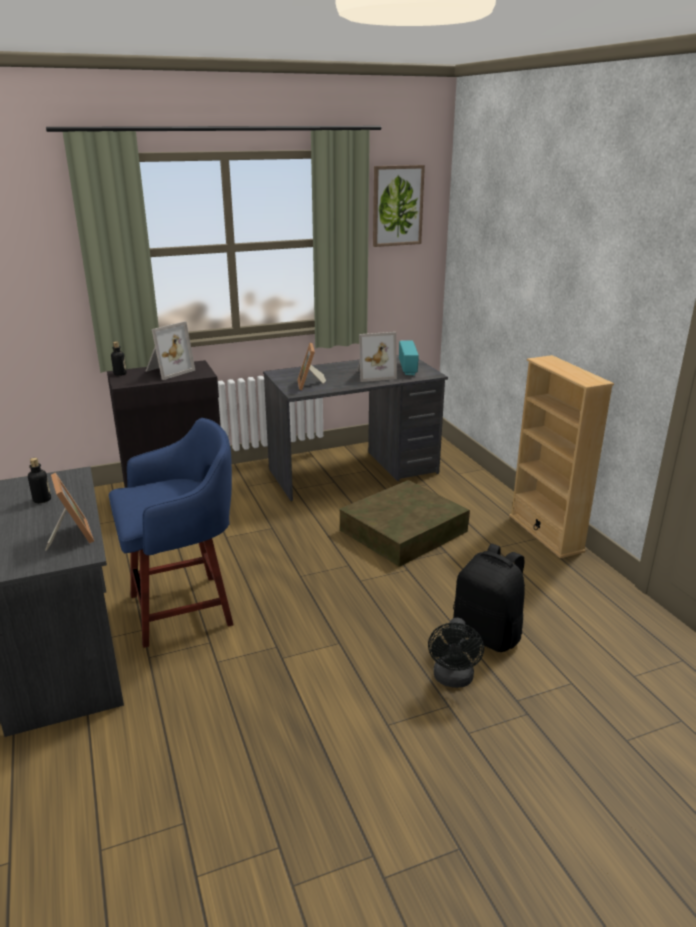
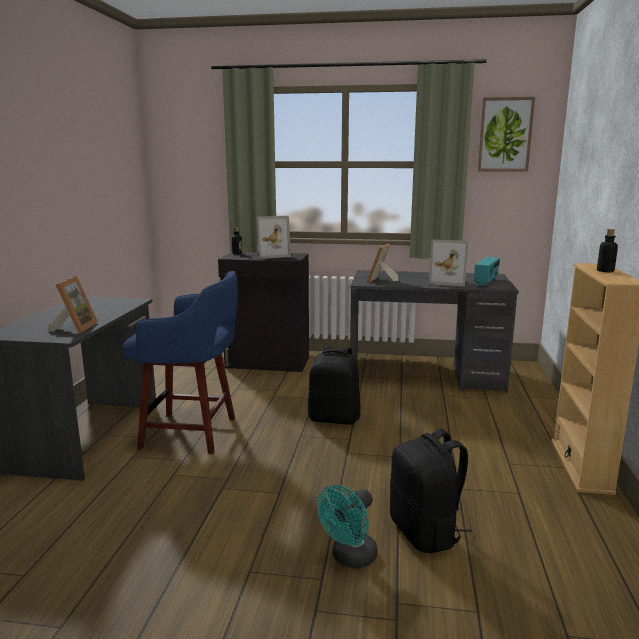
camera: 30 degrees right, 10 degrees down
bottle [28,458,51,503] -> bottle moved to [597,229,618,272]
brown storage box [339,480,470,567] -> none
black fan [428,618,484,688] -> turquoise fan [317,485,378,568]
none -> black backpack [308,346,360,425]

